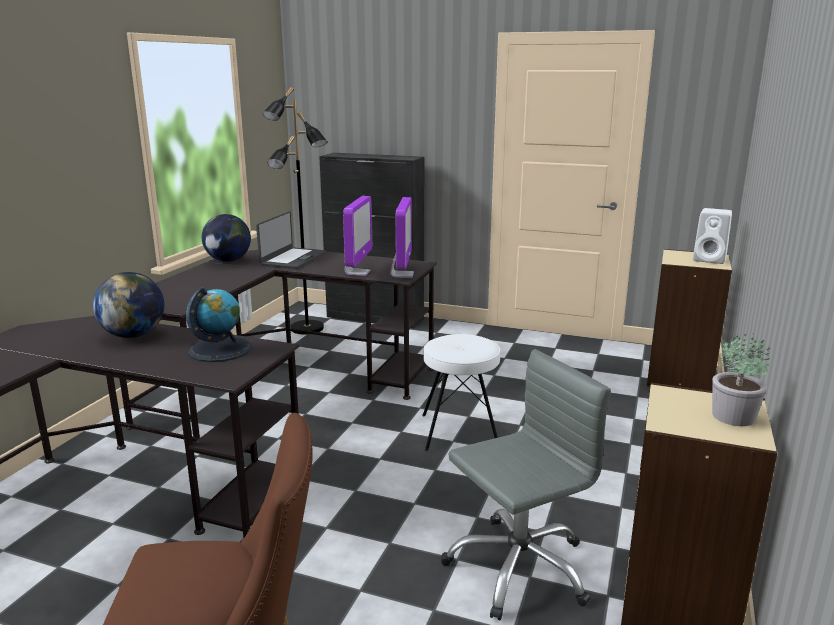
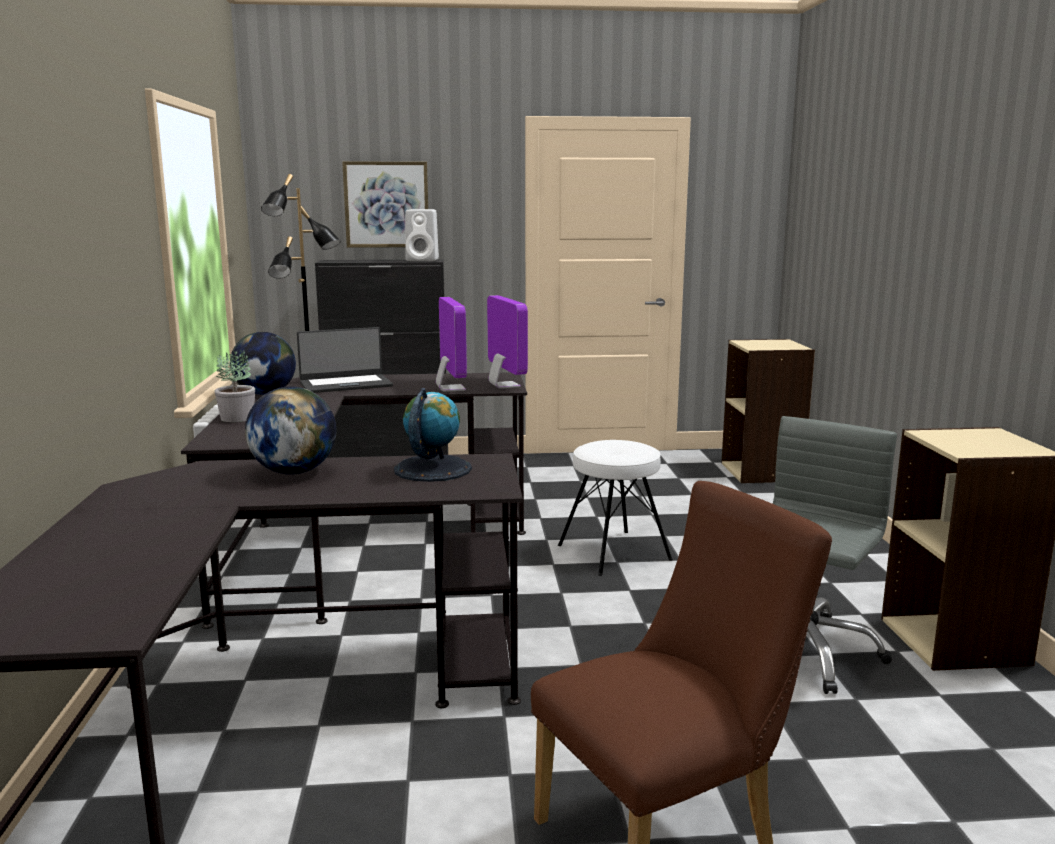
camera: 25 degrees left, 5 degrees down
laptop [256,211,326,269] -> laptop turned 75 degrees clockwise [297,327,393,393]
white speaker [693,208,732,264] -> white speaker moved to [405,209,439,261]
potted plant [712,333,771,426] -> potted plant moved to [215,351,255,422]
none -> picture [342,162,428,248]

